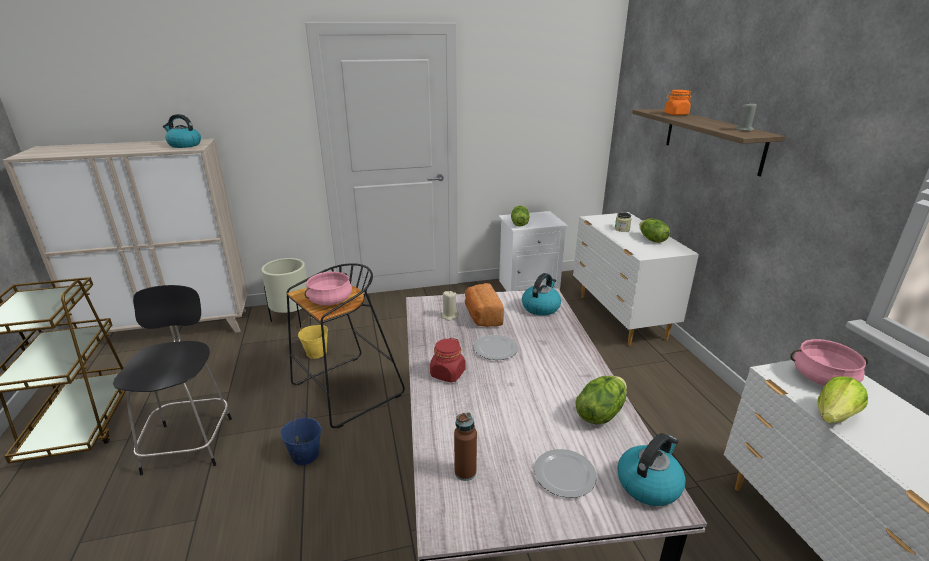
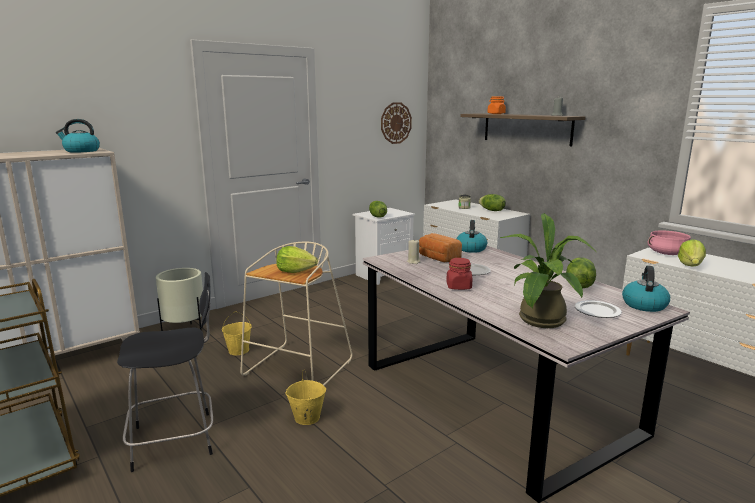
camera: 25 degrees left, 10 degrees down
black chair [113,285,232,475] -> black chair turned 105 degrees clockwise [117,272,213,472]
blue bucket [280,411,321,465] -> yellow bucket [286,370,326,425]
black stool [287,263,405,428] -> beige stool [240,242,352,386]
pink cooking pot [305,272,352,305] -> lettuce [277,246,318,273]
brown bottle [454,412,477,481] -> potted plant [500,213,596,328]
none -> wall clock [381,102,412,144]

